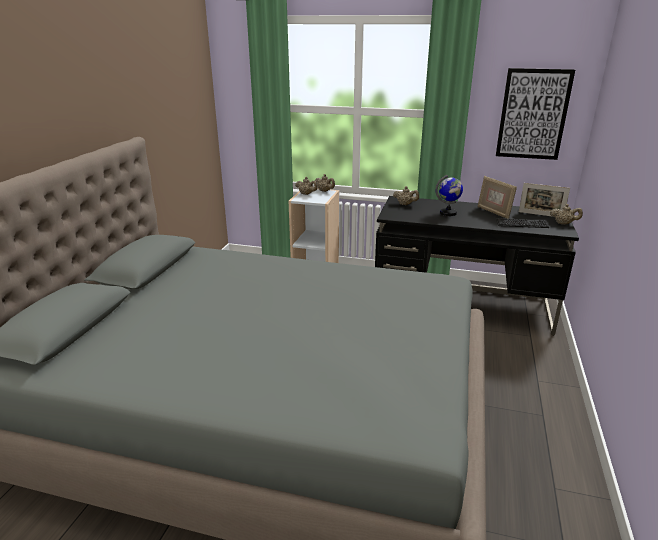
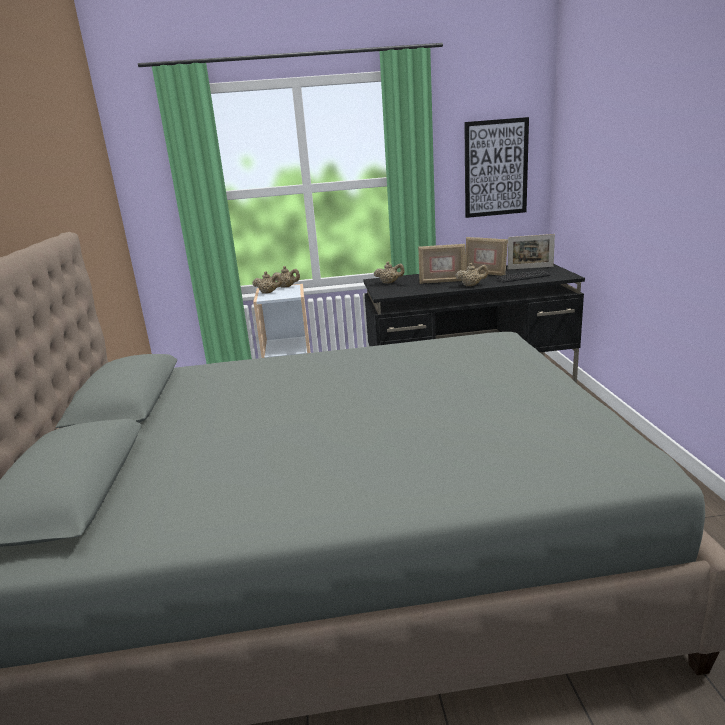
camera: 20 degrees left, 5 degrees down
globe [435,175,463,216] -> picture frame [418,244,466,284]
beige teapot [550,204,583,225] -> beige teapot moved to [455,263,488,286]

